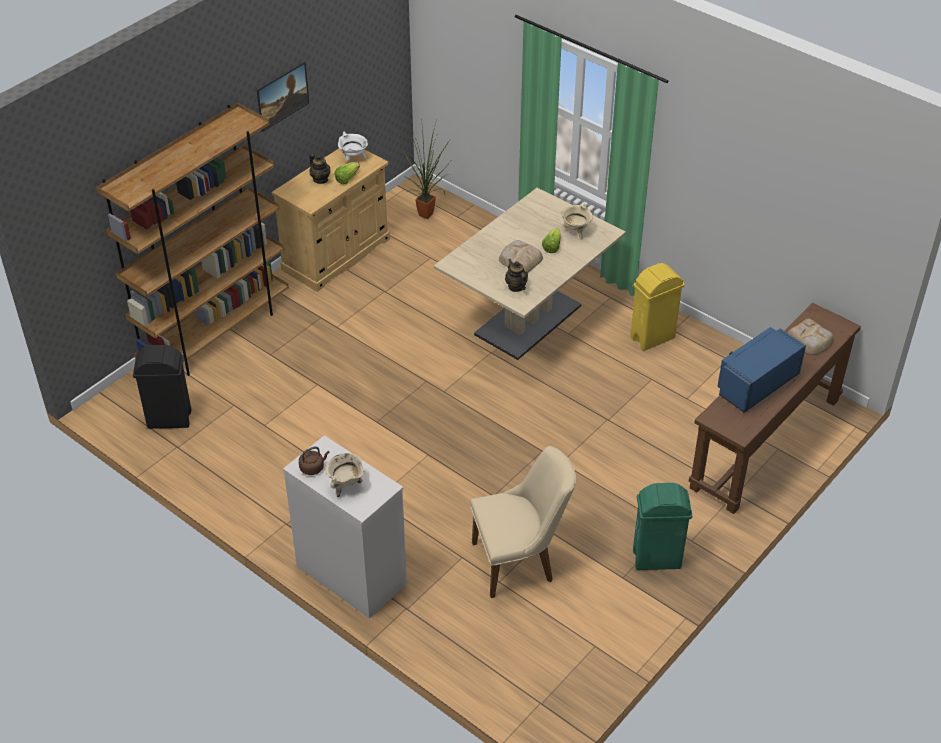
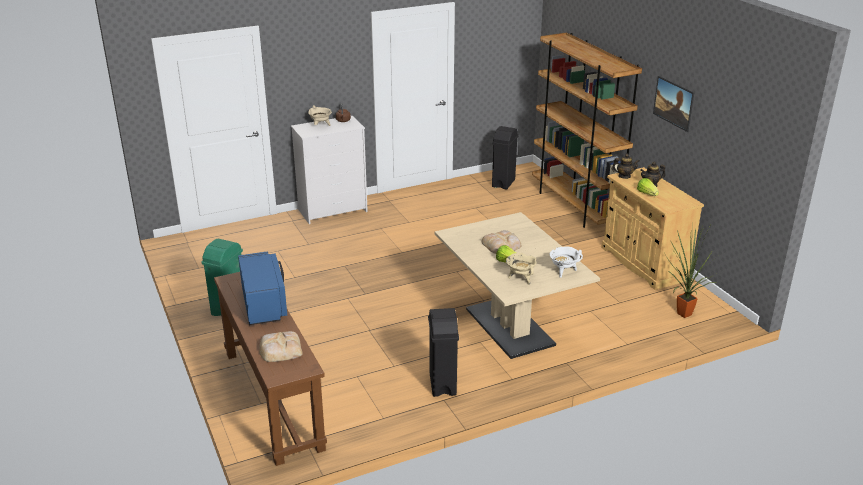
camera: 115 degrees right, 15 degrees down
white cooking pot [338,132,368,161] -> white cooking pot moved to [550,247,583,278]
beige chair [470,446,576,598] -> none
teapot [505,259,528,292] -> teapot moved to [612,154,640,179]
yellow trash can [630,263,685,351] -> black trash can [428,308,459,397]

